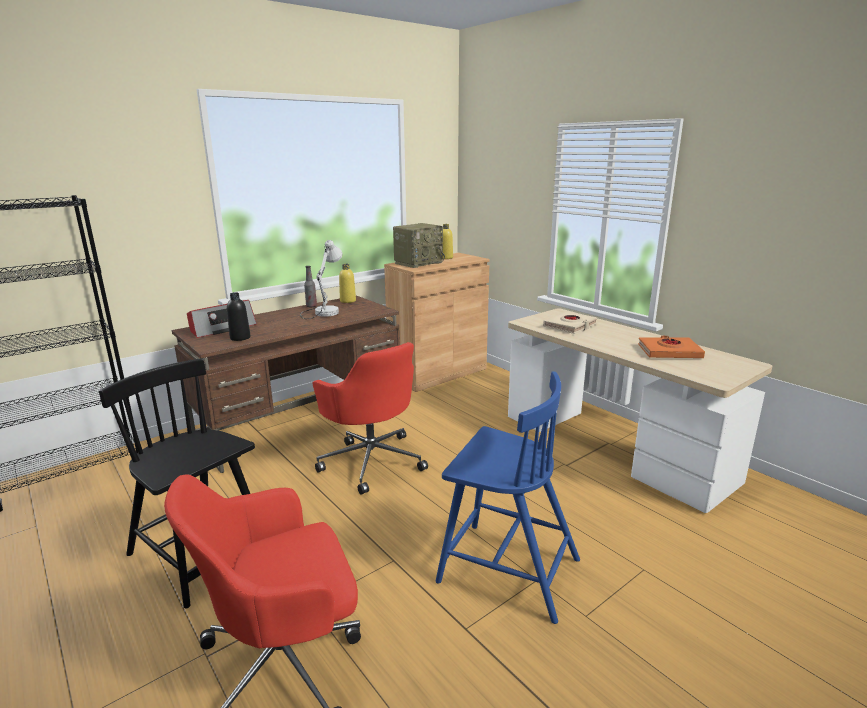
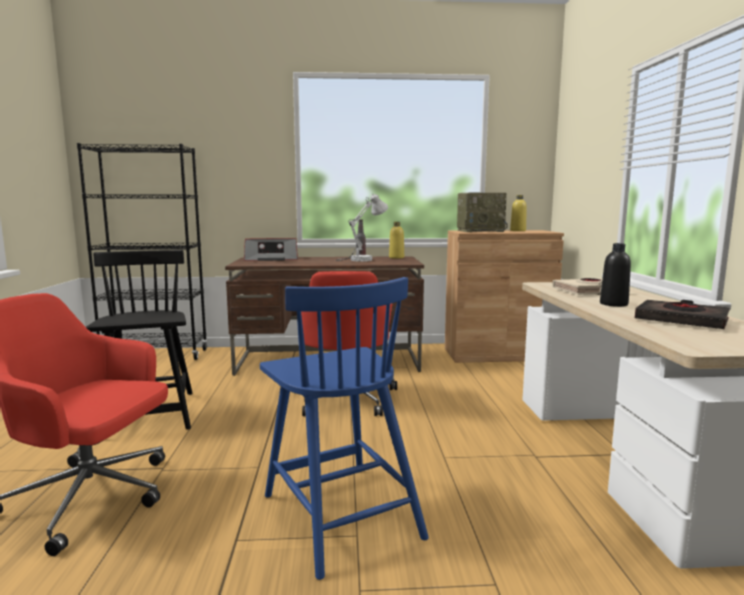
camera: 35 degrees right, 10 degrees down
black bottle [227,292,251,341] -> black bottle moved to [600,243,631,307]
orange book [638,336,705,358] -> black book [635,300,730,329]

